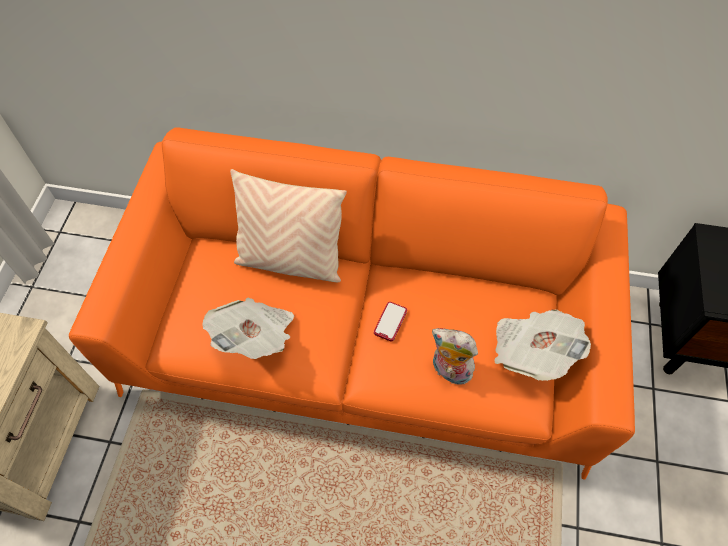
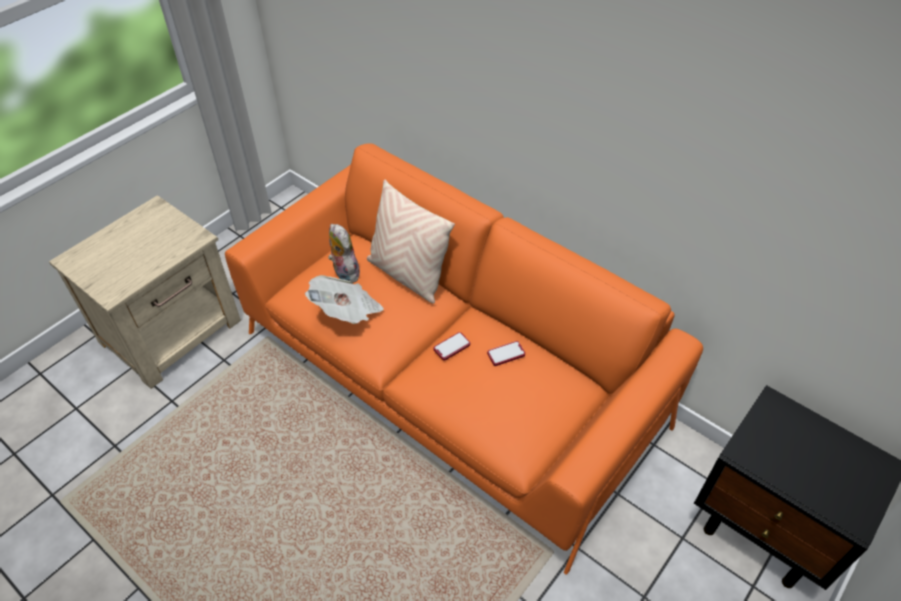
camera: 30 degrees right, 10 degrees down
plush toy [432,328,478,385] -> plush toy moved to [328,224,360,283]
newspaper [494,310,591,381] -> none
none -> phone [487,341,525,366]

